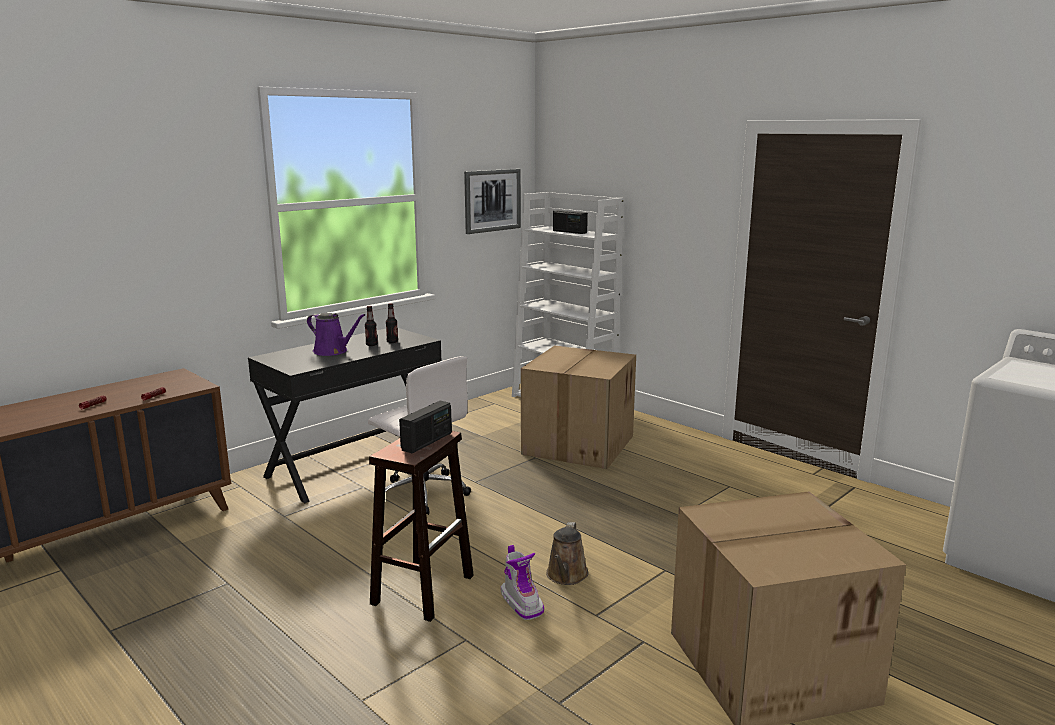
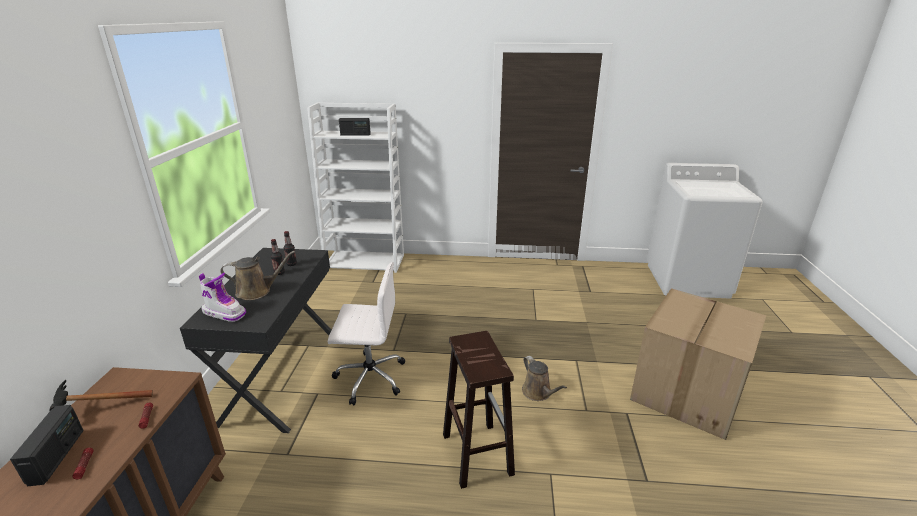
camera: 40 degrees left, 10 degrees up
purple watering can [307,313,365,356] -> brown watering can [220,251,295,300]
radio [399,401,452,453] -> radio moved to [10,405,84,486]
picture [464,169,521,234] -> none
boot [501,545,544,620] -> boot moved to [199,273,246,322]
cardboard box [521,345,636,469] -> none
none -> hammer [49,380,153,412]

